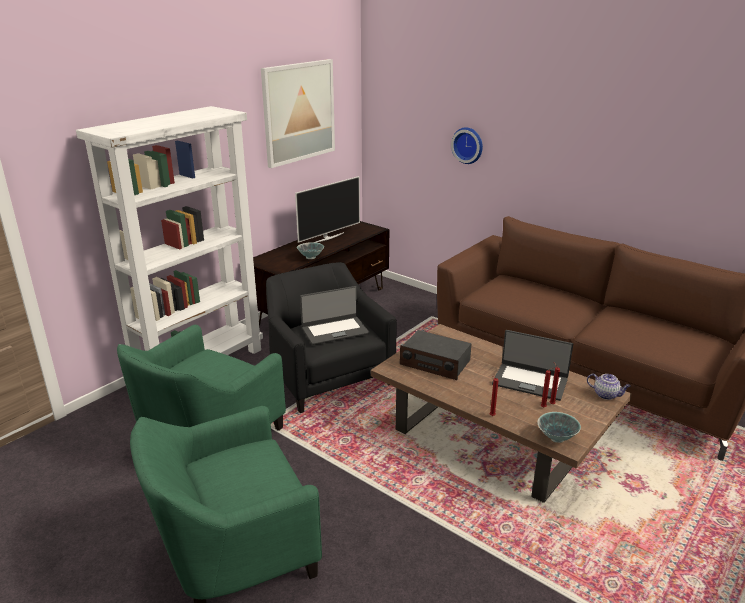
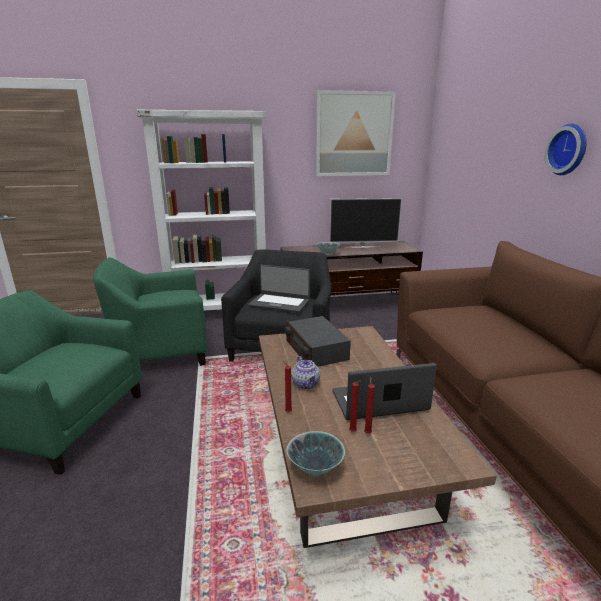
camera: 40 degrees right, 5 degrees down
wall clock [451,127,483,164] -> wall clock moved to [545,124,587,175]
laptop [492,330,573,401] -> laptop turned 105 degrees clockwise [333,363,437,420]
teapot [587,373,631,400] -> teapot moved to [292,356,320,389]

